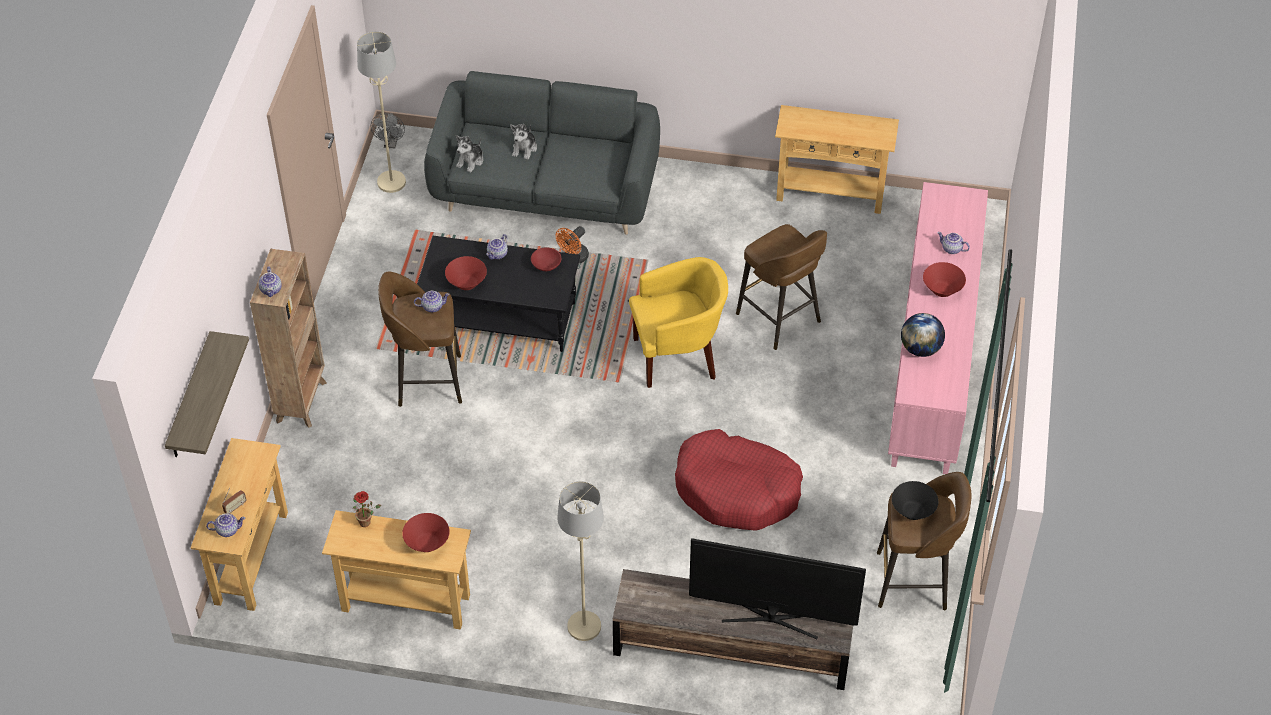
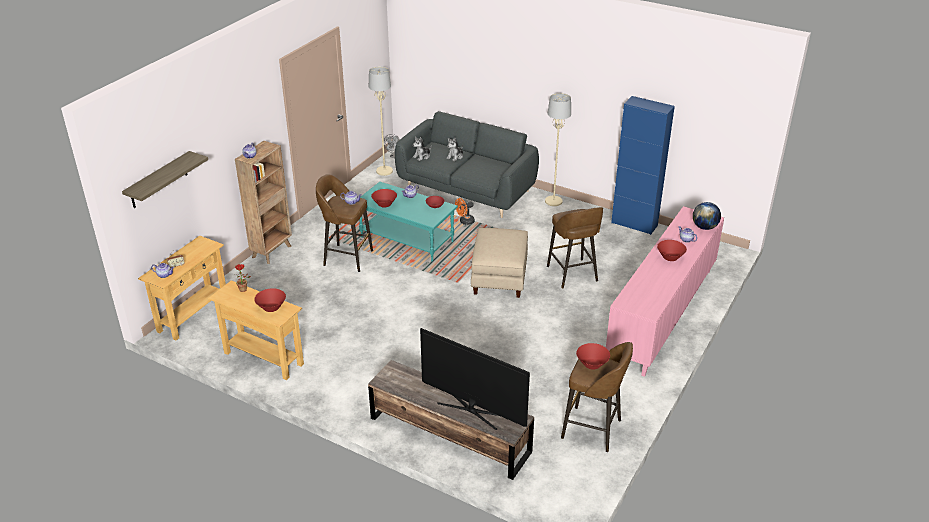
camera: 20 degrees right, 15 degrees down
black coffee table [417,236,580,352] -> turquoise coffee table [359,182,458,261]
beige floor lamp [557,481,604,641] -> beige floor lamp moved to [545,93,571,206]
yellow armchair [629,257,728,388] -> beige ottoman [471,228,528,298]
red dog bed [675,429,803,531] -> none
beige console table [775,105,899,214] -> blue cabinet [611,96,675,235]
black bowl [892,481,938,520] -> red bowl [576,343,610,370]
globe [901,313,945,357] -> globe moved to [693,202,721,230]

